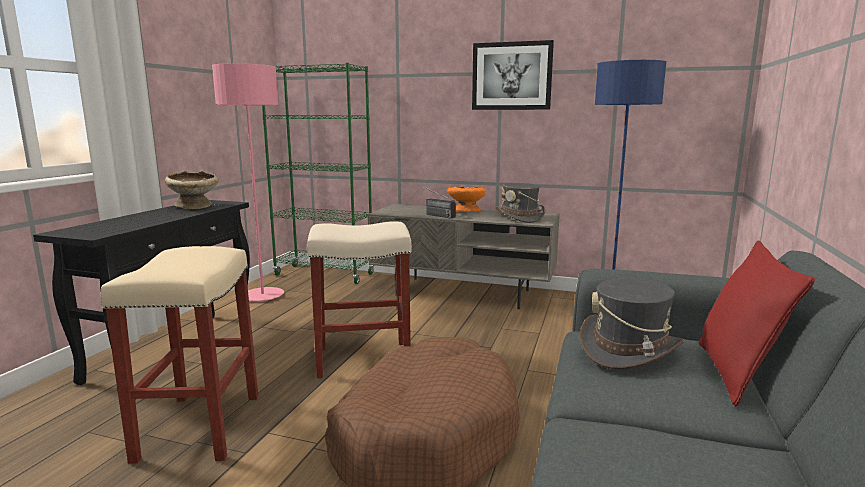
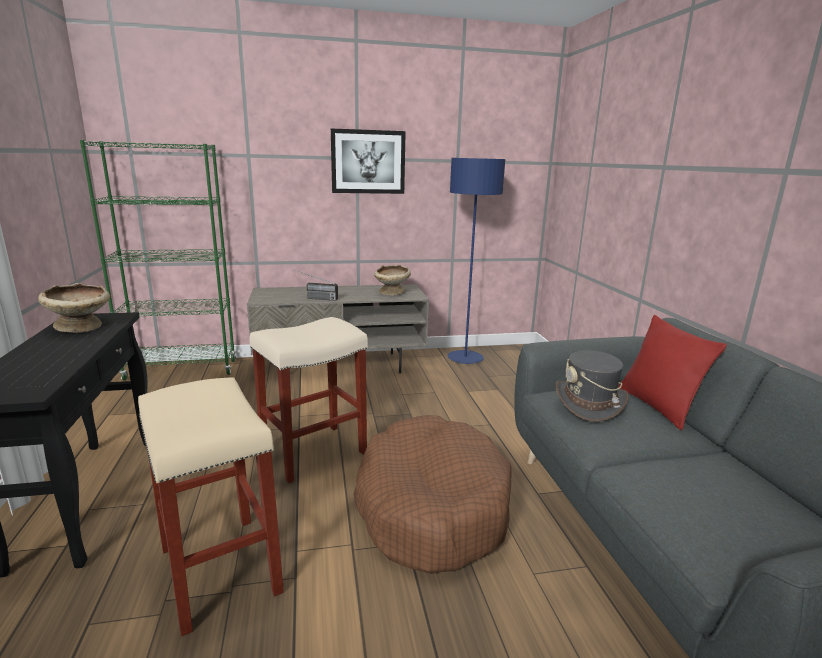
camera: 30 degrees left, 5 degrees up
pink floor lamp [212,63,284,302] -> none
orange bowl [447,186,486,212] -> none
grey hat [496,183,545,223] -> beige bowl [374,265,411,295]

